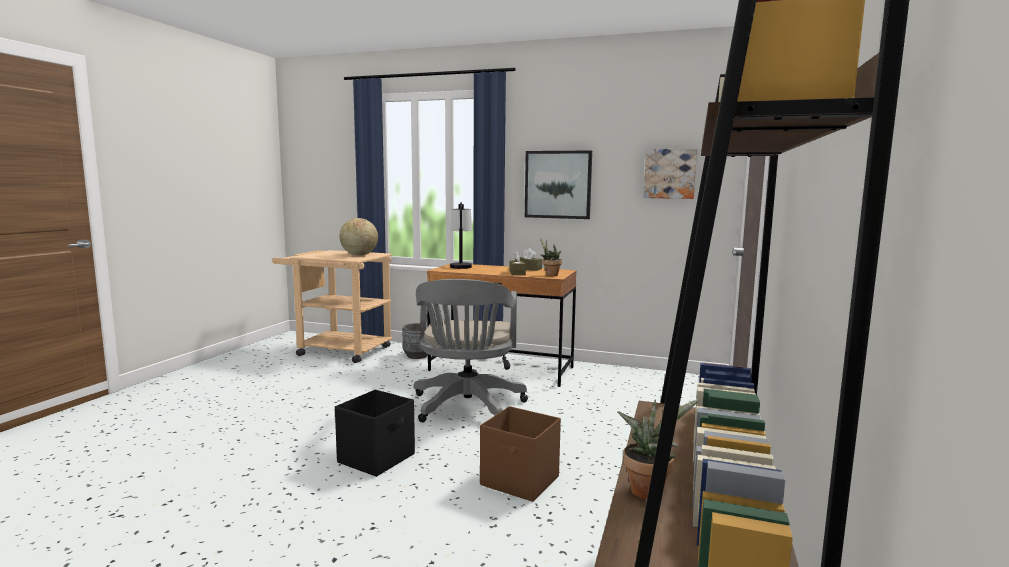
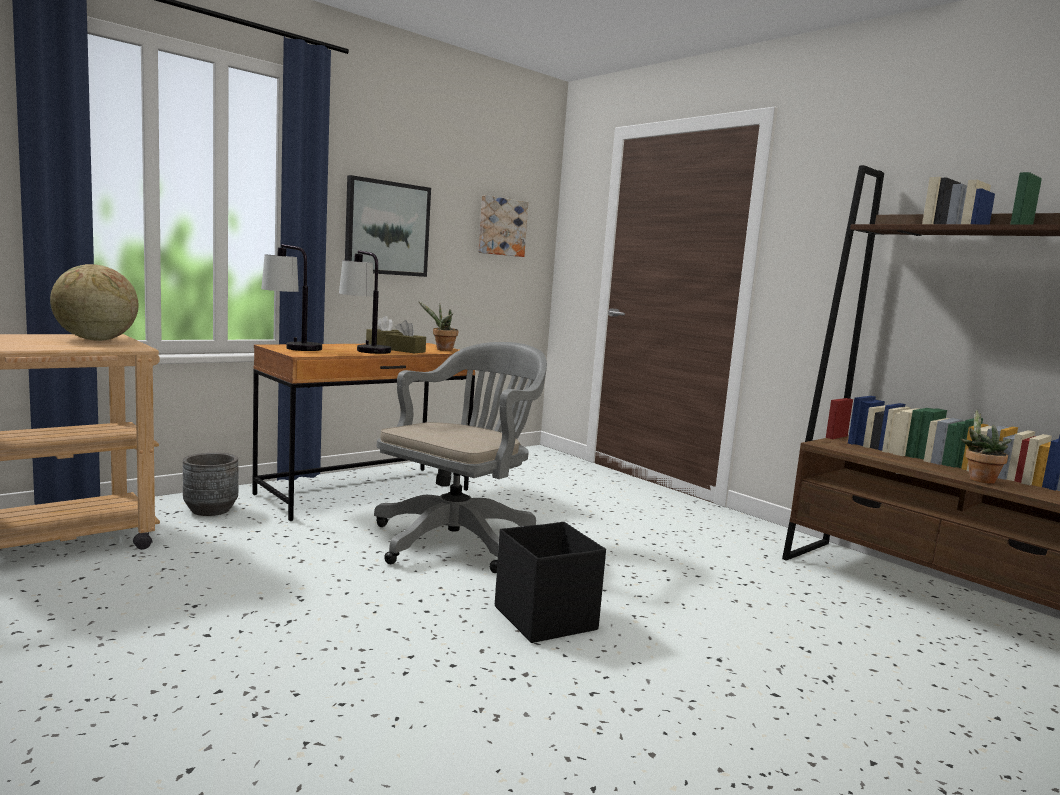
camera: 60 degrees left, 0 degrees up
grey office chair [413,279,528,422] -> grey office chair turned 90 degrees counterclockwise [374,342,547,573]
brown storage box [480,406,561,502] -> none
none -> table lamp [339,250,391,354]

